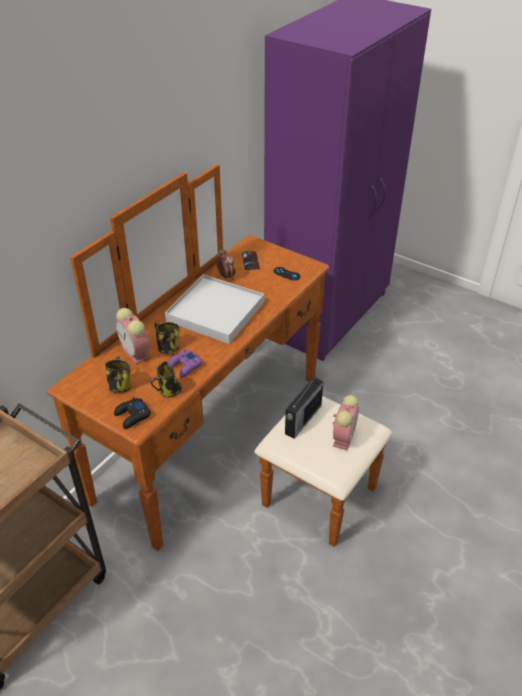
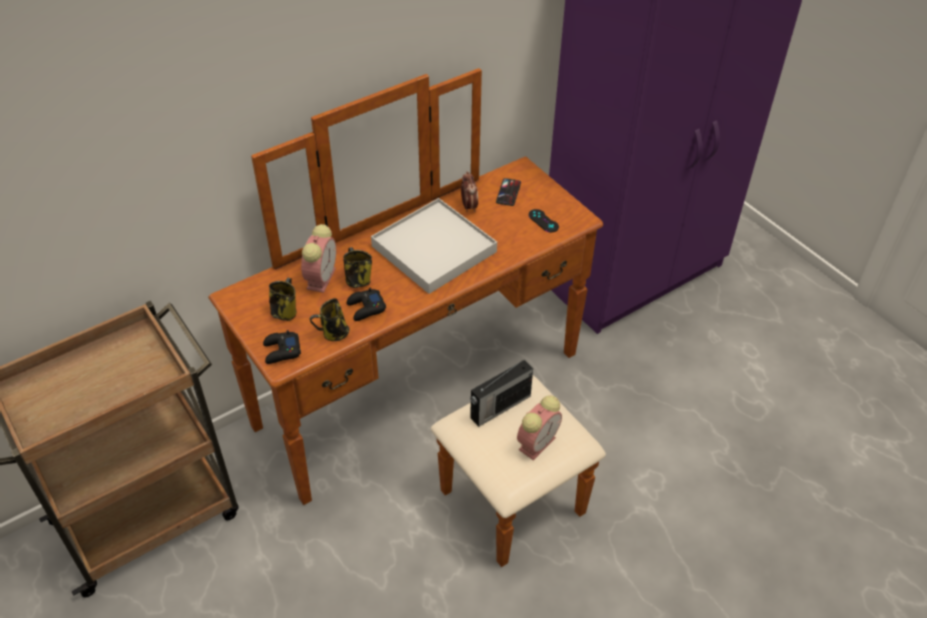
camera: 20 degrees right, 5 degrees up
alarm clock [116,308,150,364] -> alarm clock turned 150 degrees counterclockwise [301,224,336,293]
purple game controller [168,349,202,378] -> black game controller [347,288,386,321]

